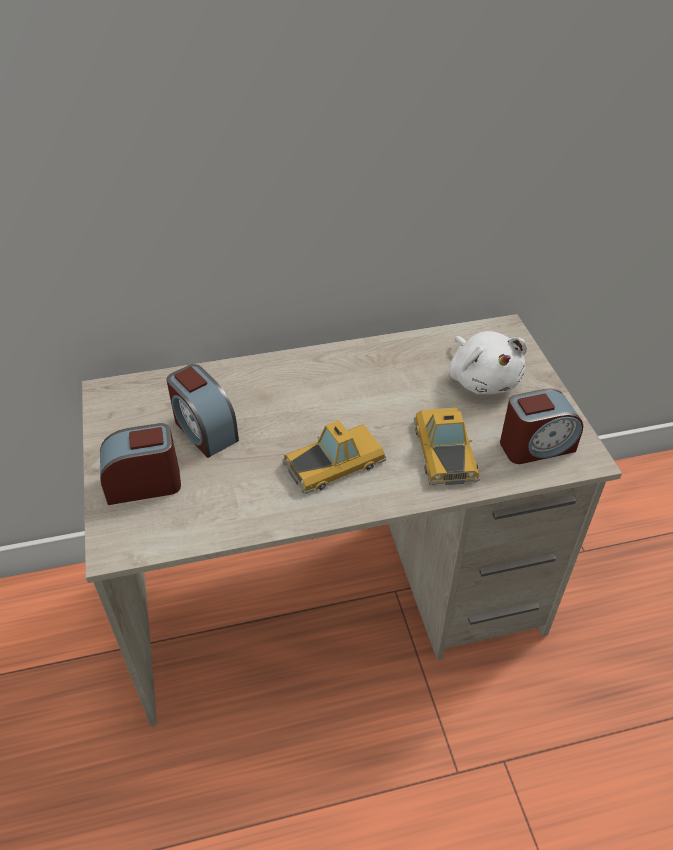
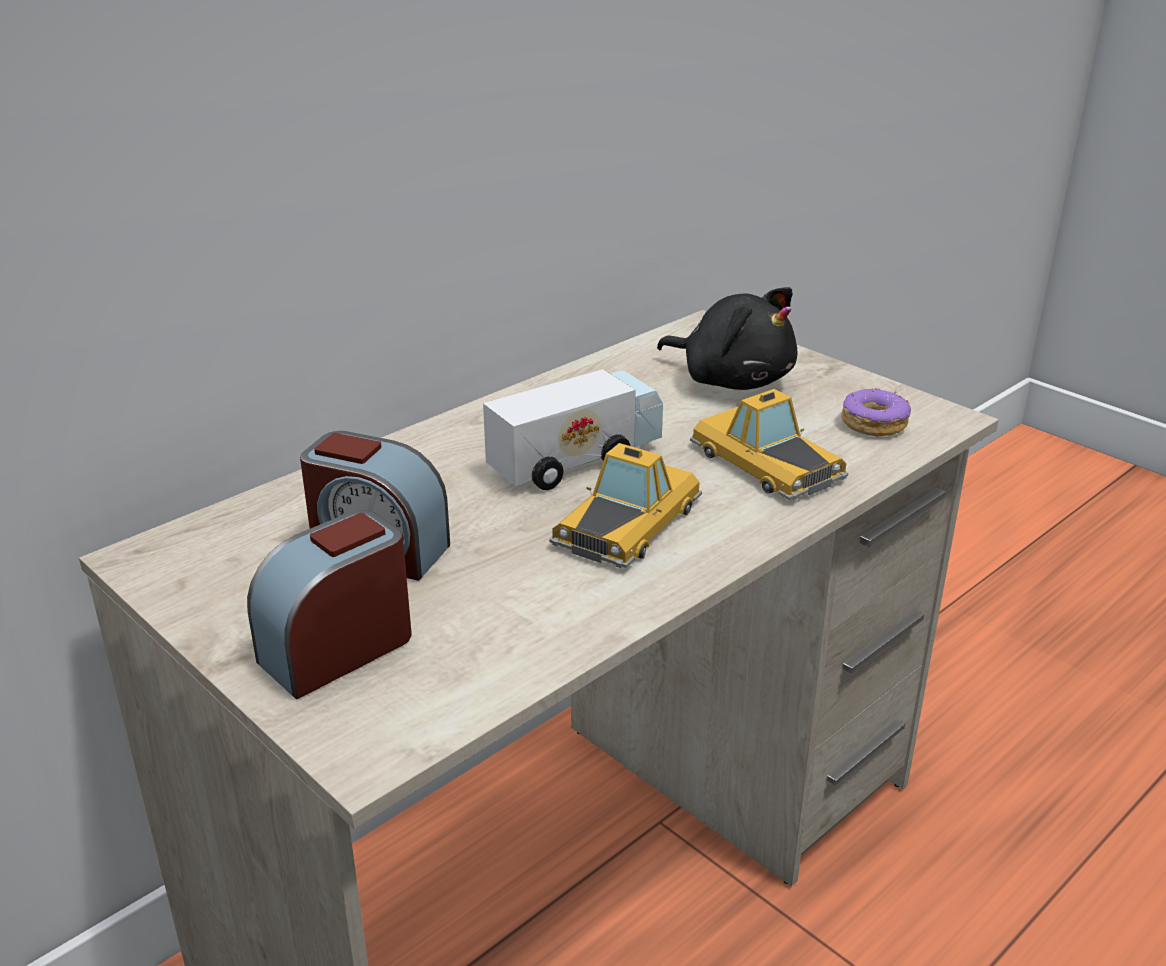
camera: 30 degrees left, 15 degrees down
white plush toy [449,331,527,395] -> black plush toy [657,287,798,390]
alarm clock [500,389,583,464] -> donut [841,388,911,437]
none -> toy truck [483,369,663,490]

